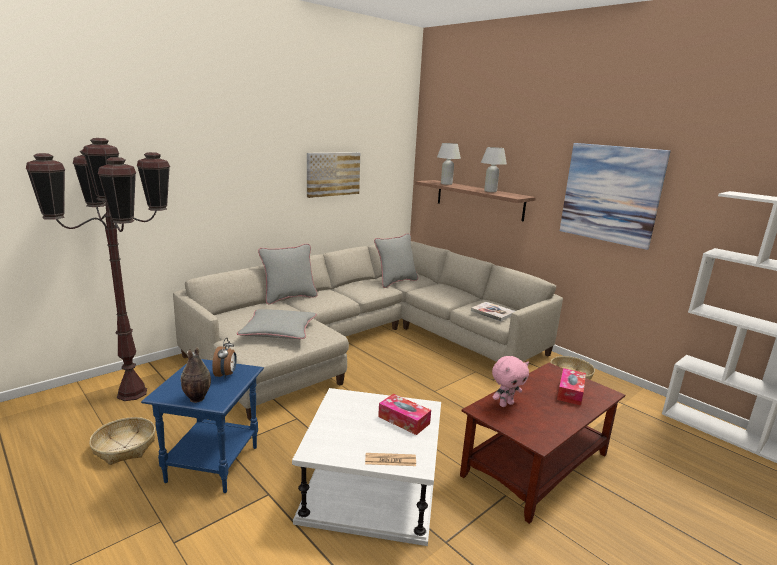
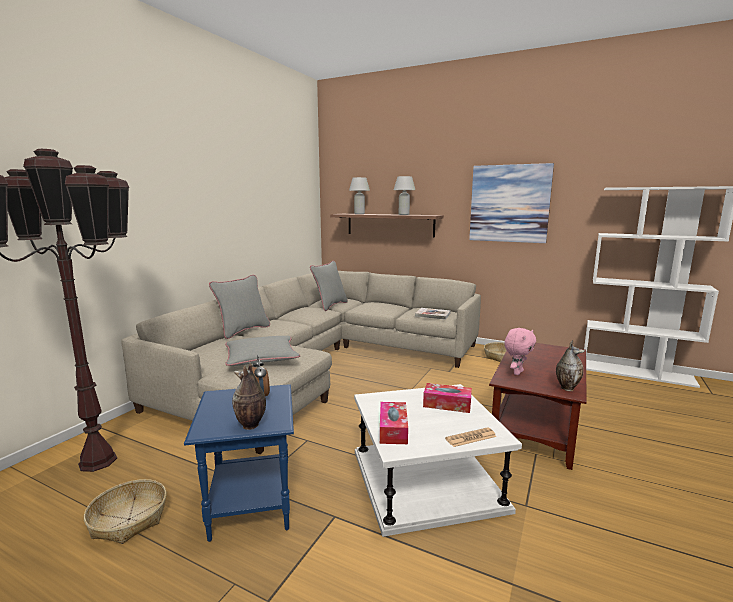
camera: 20 degrees left, 5 degrees down
picture [307,152,360,198] -> none
tissue box [557,368,586,406] -> tissue box moved to [380,402,408,444]
none -> vase [556,340,585,391]

